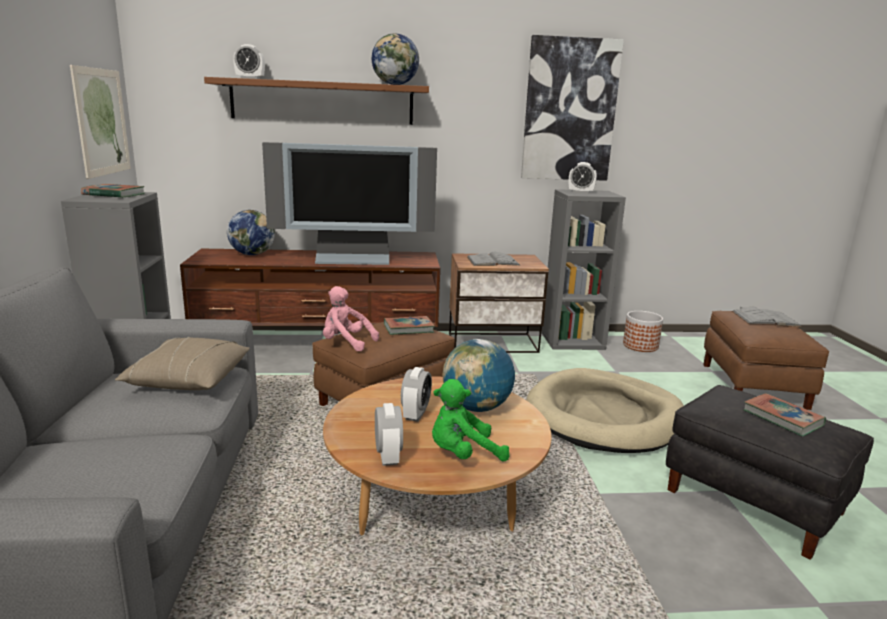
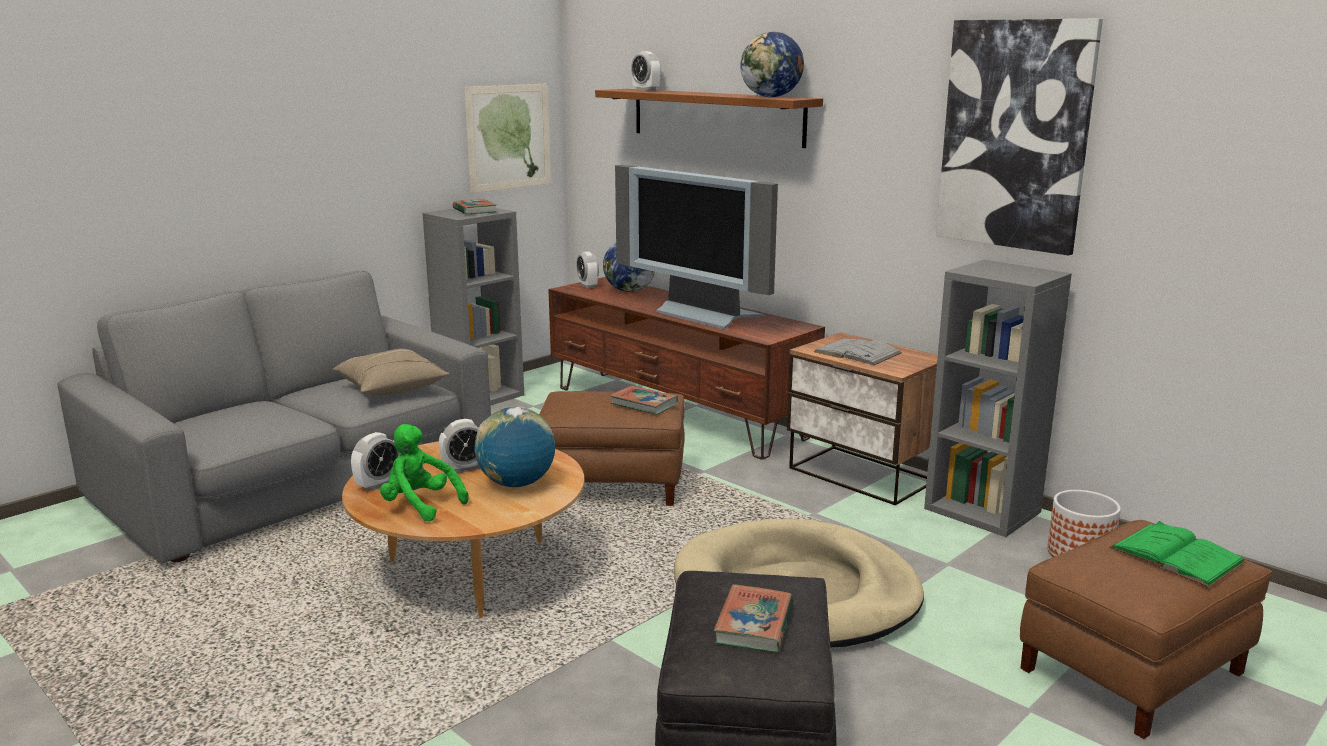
camera: 50 degrees right, 0 degrees up
pink plush toy [323,286,379,351] -> none
alarm clock [569,162,597,194] -> alarm clock moved to [577,251,599,288]
grey book [732,307,802,327] -> green book [1109,521,1246,587]

